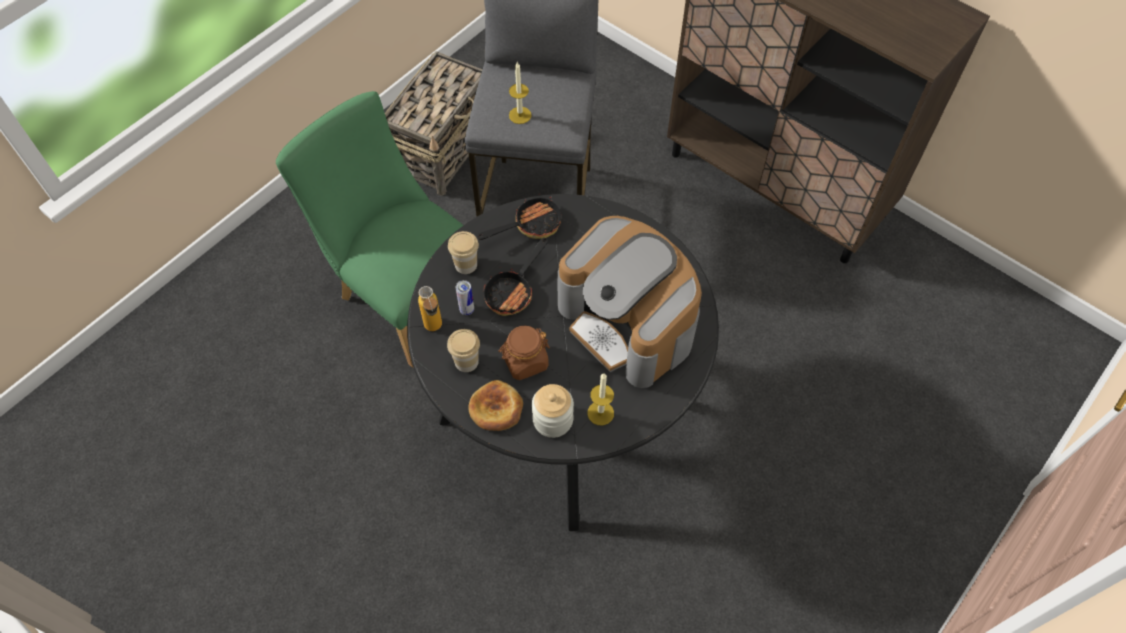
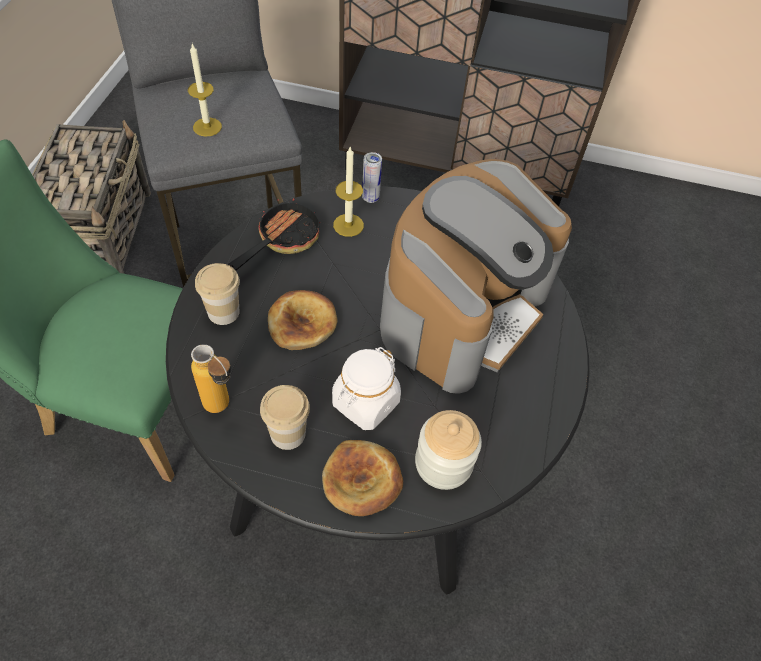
camera: 30 degrees left, 5 degrees down
can [456,280,474,315] -> can moved to [362,152,382,203]
frying pan [483,238,548,316] -> bread [268,290,337,350]
brown jar [498,326,550,380] -> white jar [332,347,401,430]
coffee machine [557,216,702,388] -> coffee machine turned 75 degrees counterclockwise [380,159,572,394]
candle [587,373,614,425] -> candle moved to [333,147,364,237]

